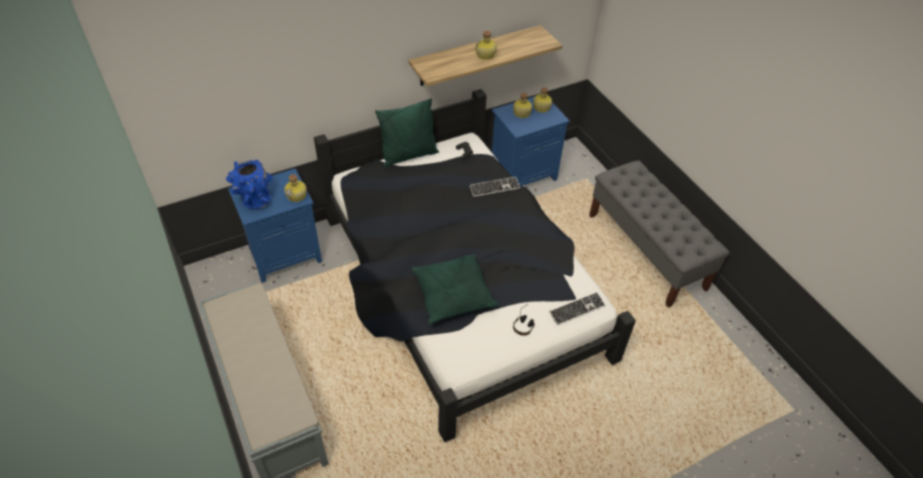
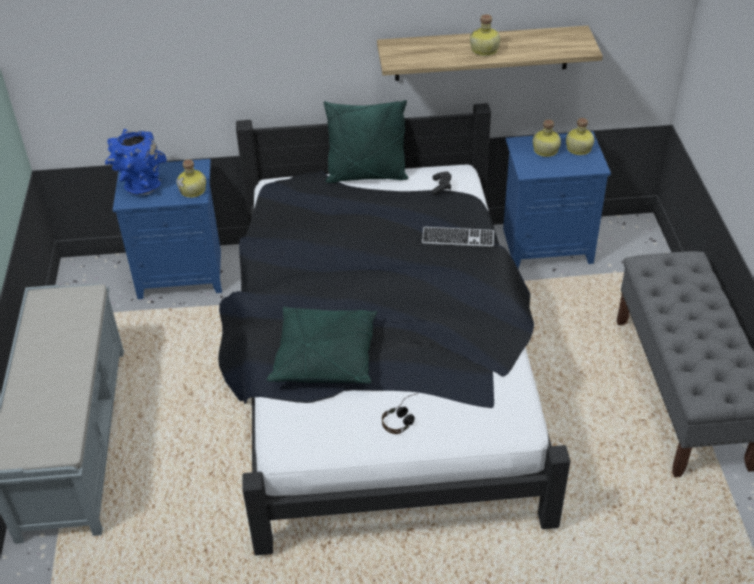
camera: 25 degrees right, 5 degrees down
keyboard [549,292,605,325] -> none

